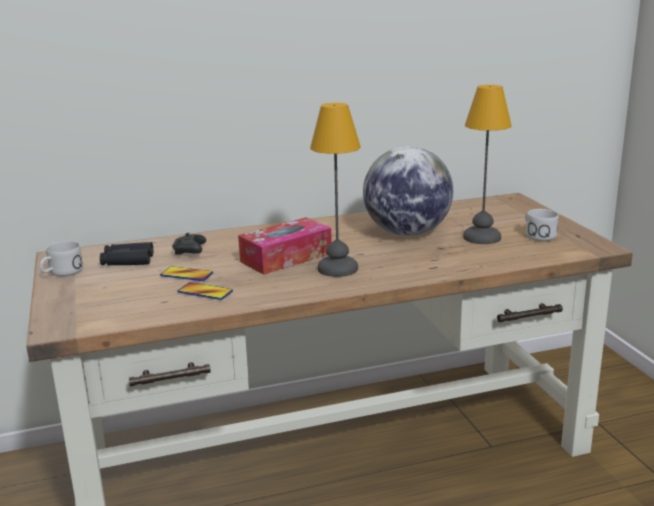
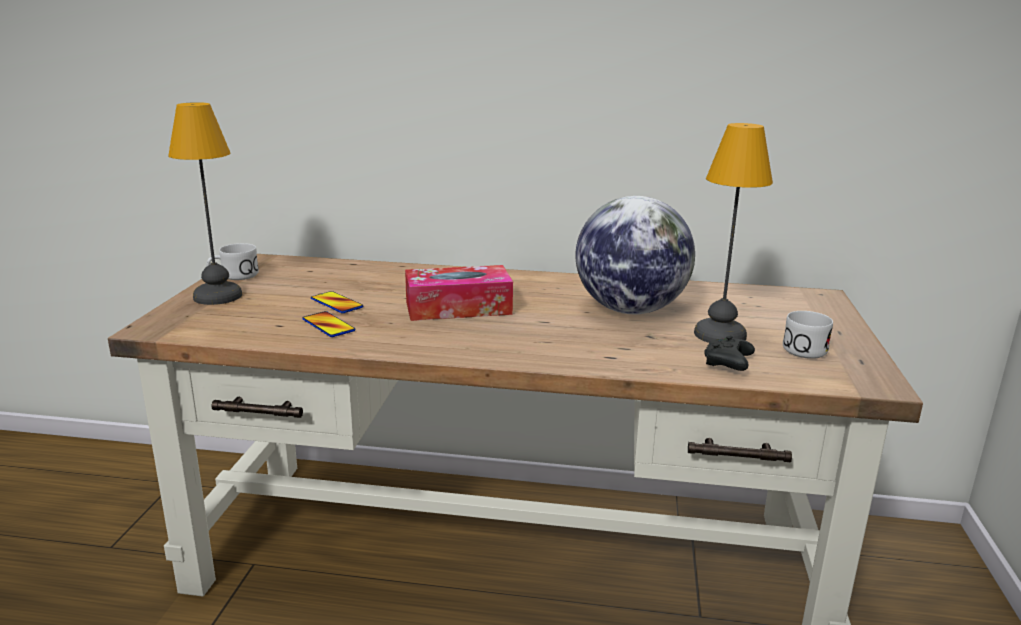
camera: 25 degrees right, 0 degrees up
black binoculars [100,242,153,265] -> none
black game controller [172,233,206,255] -> black game controller moved to [704,336,755,371]
table lamp [310,103,361,277] -> table lamp moved to [168,102,242,305]

